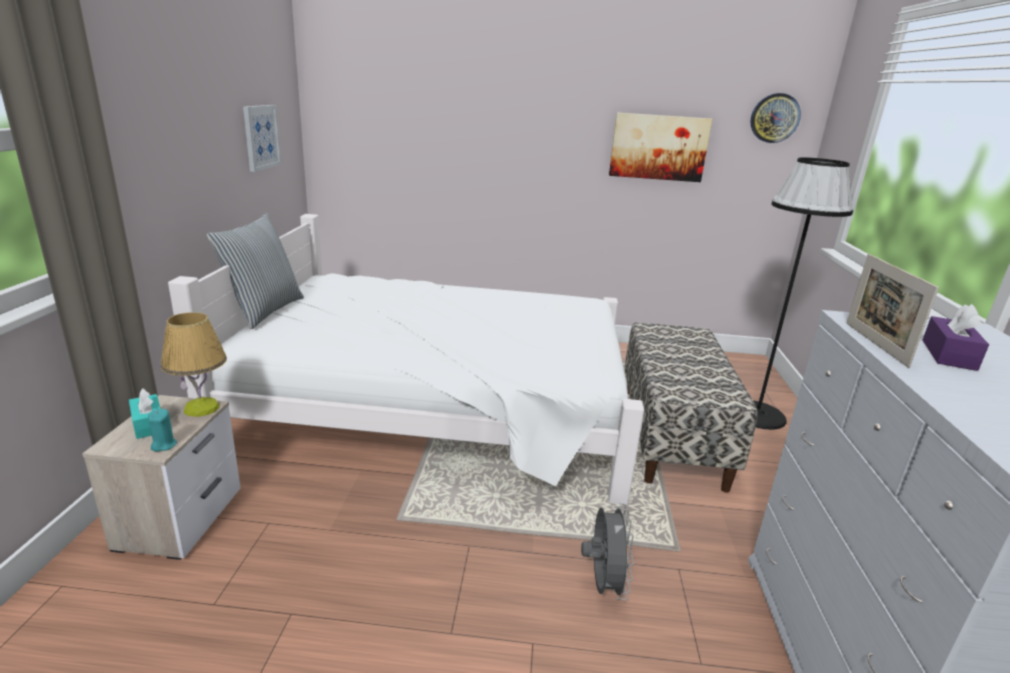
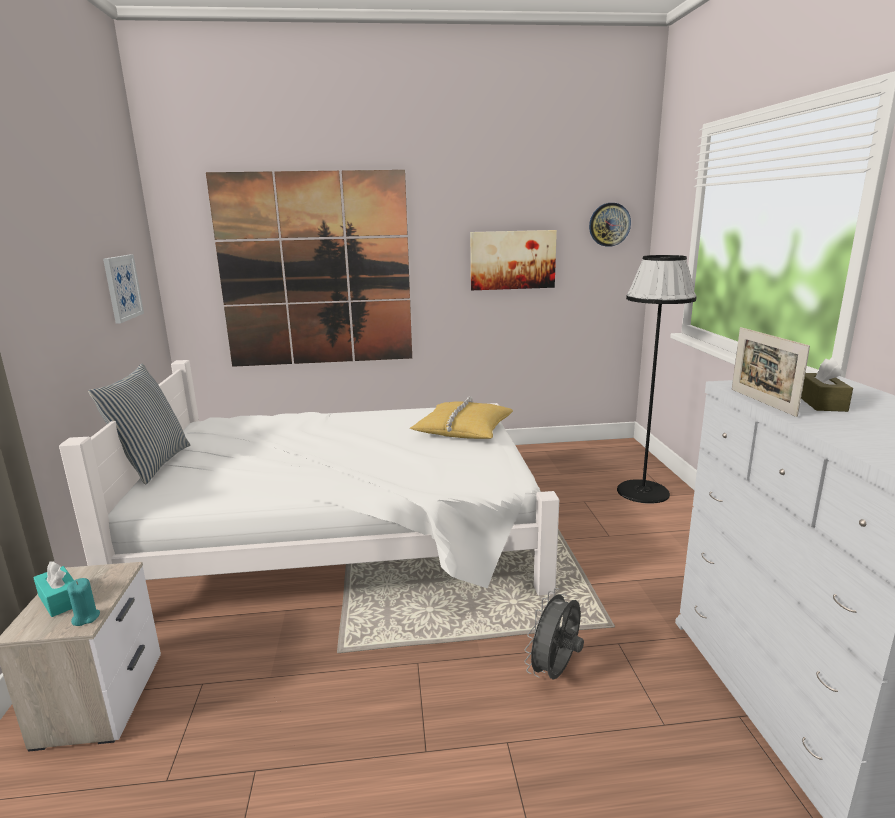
camera: 10 degrees left, 5 degrees down
table lamp [161,312,227,417] -> none
grey fan [581,503,634,600] -> grey fan turned 135 degrees counterclockwise [524,588,584,680]
bench [624,323,758,493] -> none
purple tissue box [923,304,989,371] -> brown tissue box [801,357,853,412]
none -> picture [206,170,412,367]
none -> yellow pillow [410,396,513,439]

